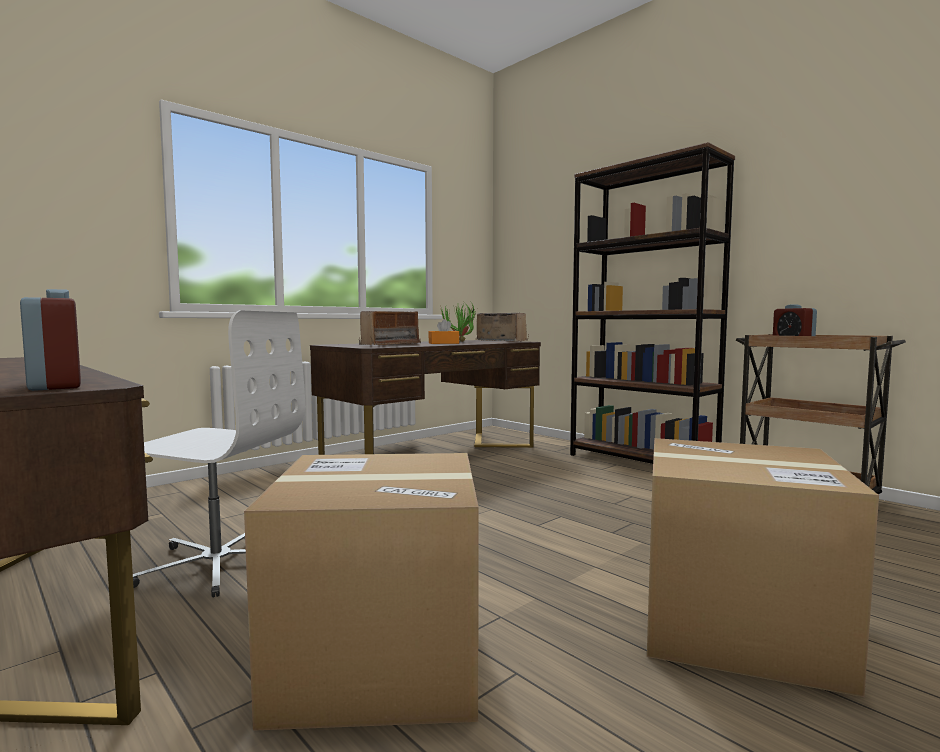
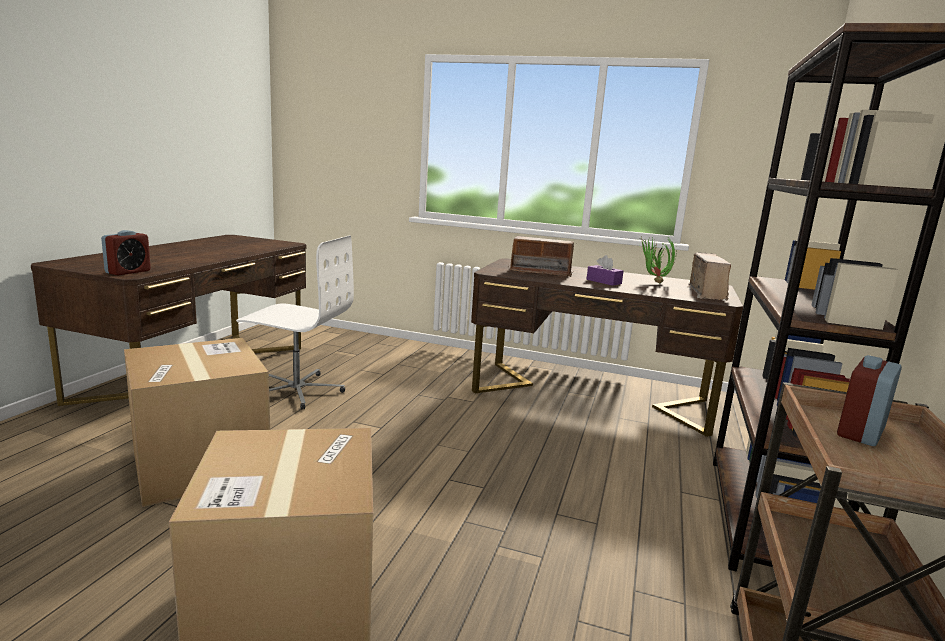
camera: 60 degrees right, 10 degrees up
white office chair [133,311,305,597] -> white office chair turned 60 degrees counterclockwise [236,235,354,409]
orange tissue box [429,319,459,344] -> purple tissue box [587,255,624,286]

